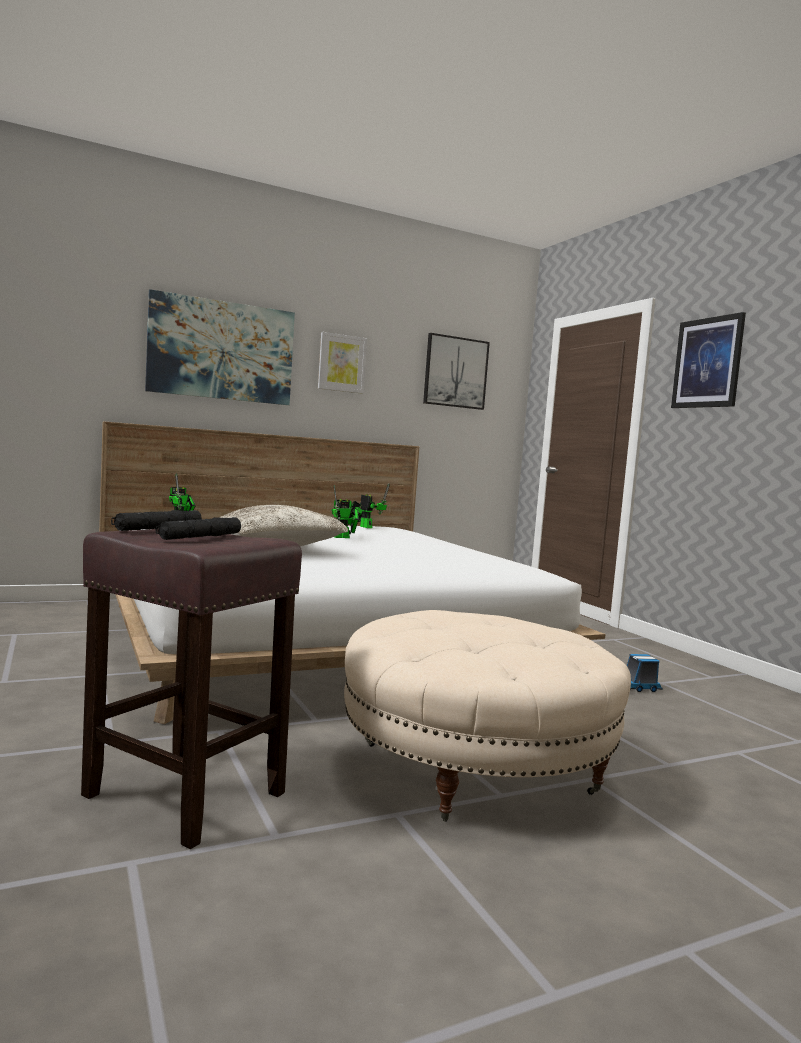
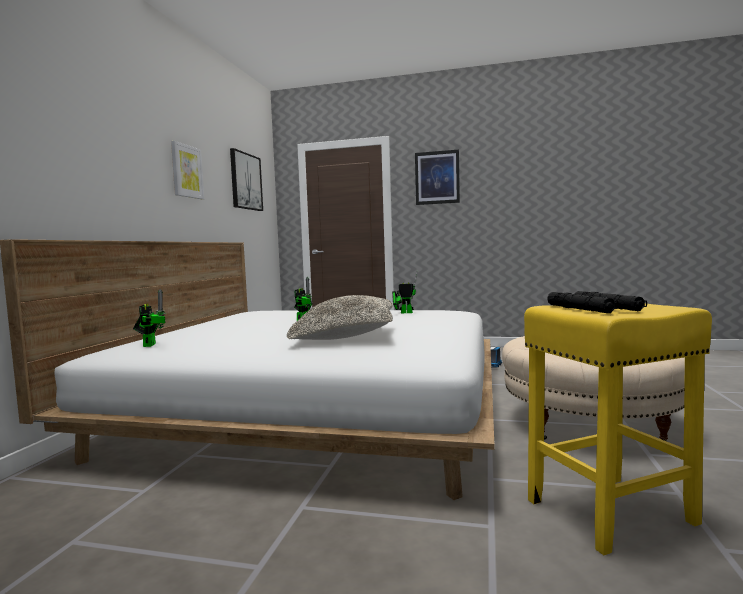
camera: 50 degrees left, 0 degrees up
brown stool [81,529,302,849] -> yellow stool [524,303,712,555]
picture [145,289,295,405] -> none
toy robot [352,484,390,528] -> toy robot moved to [392,273,417,313]

